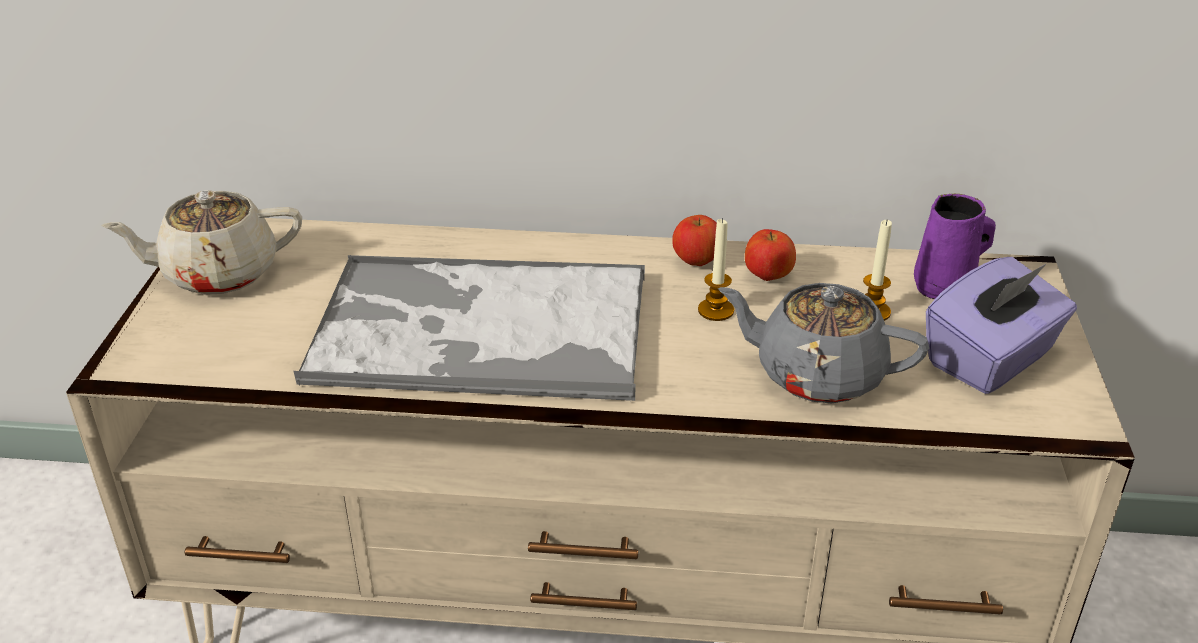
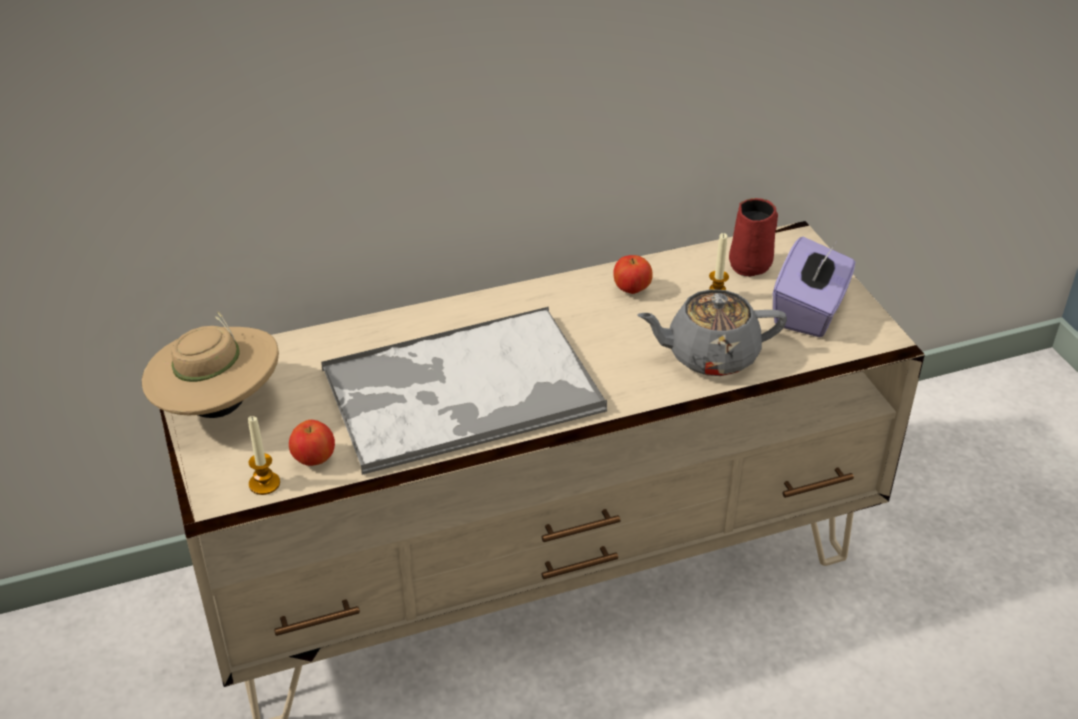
camera: 25 degrees left, 5 degrees up
beige teapot [101,190,302,295] -> beige hat [142,311,279,418]
apple [672,215,717,266] -> apple moved to [289,420,335,466]
candle [698,218,734,321] -> candle moved to [248,416,280,495]
purple mug [914,194,996,299] -> red mug [729,198,778,277]

